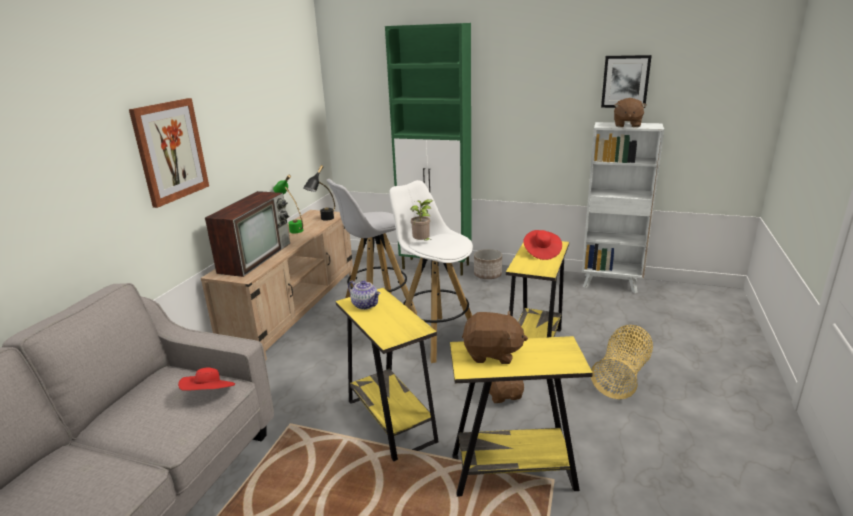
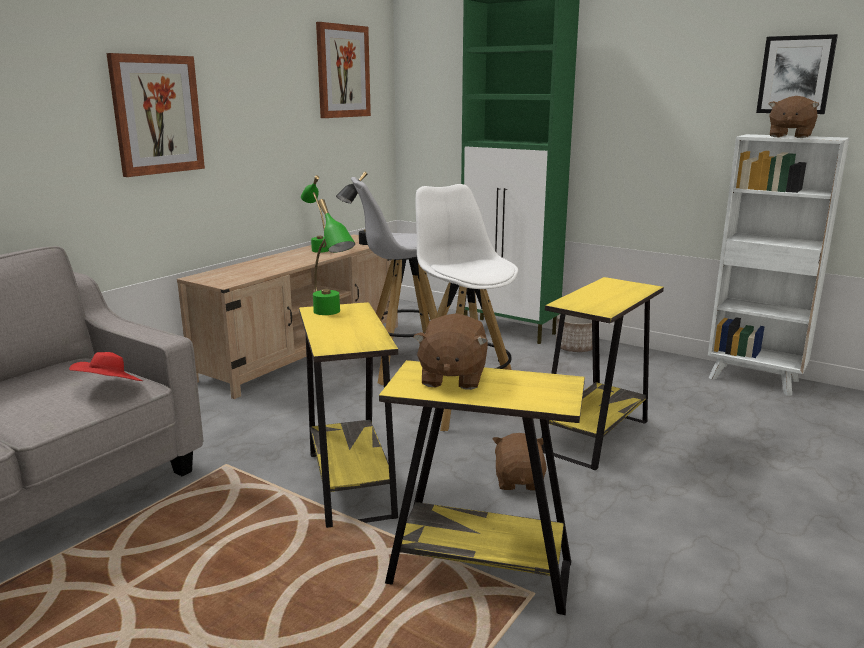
camera: 15 degrees right, 5 degrees down
television [205,191,290,277] -> none
teapot [348,281,380,310] -> green table lamp [313,199,355,315]
potted plant [410,199,433,241] -> none
brown plush toy [462,311,528,364] -> brown plush toy turned 75 degrees clockwise [413,313,488,390]
red hat [523,230,562,260] -> none
basket [591,325,653,399] -> none
none -> picture [316,22,371,118]

